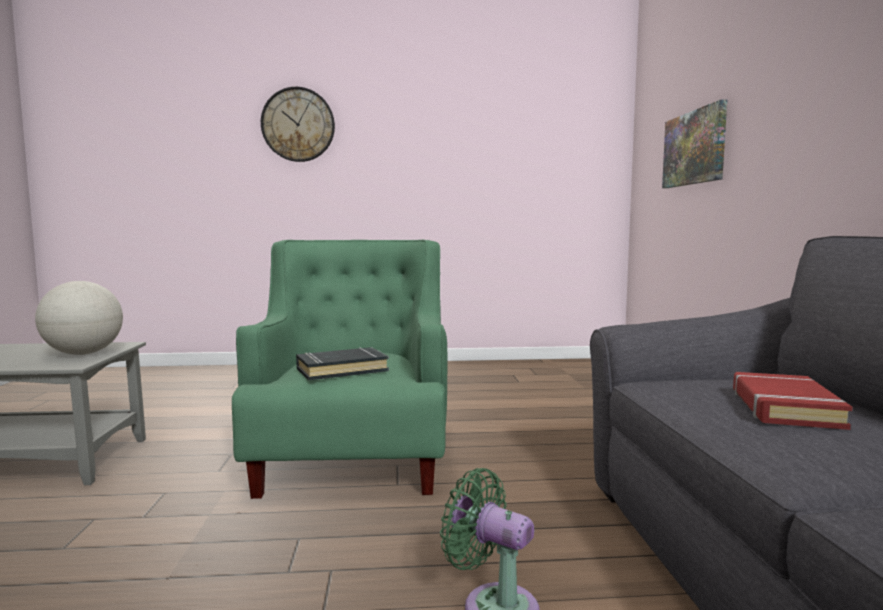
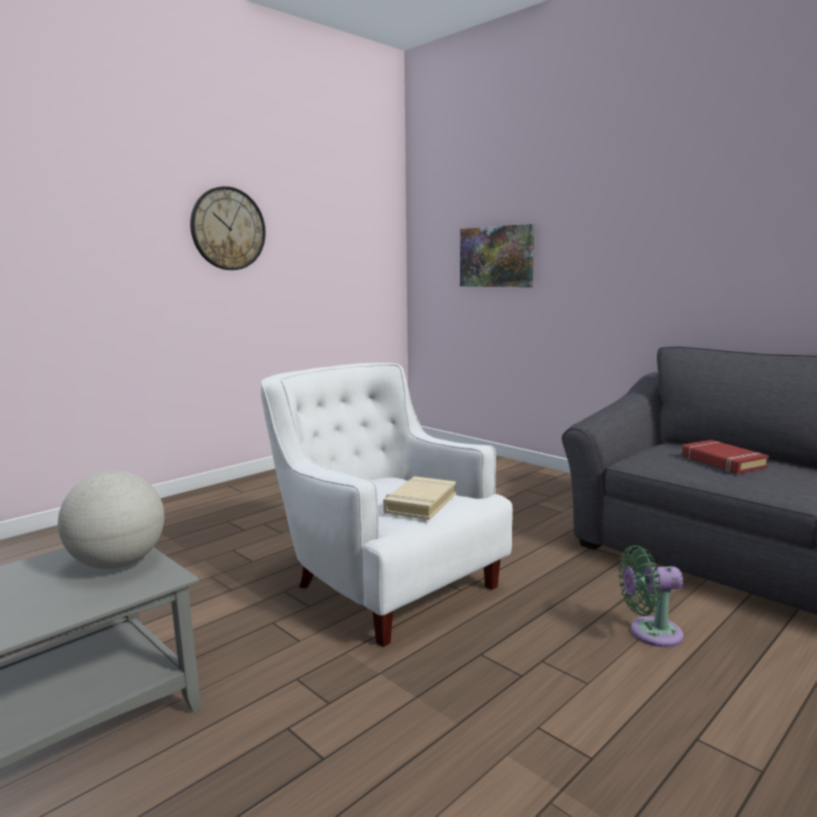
camera: 40 degrees left, 5 degrees up
green armchair [232,240,447,499] -> white armchair [261,363,513,647]
wall clock [261,87,335,162] -> wall clock moved to [190,186,266,270]
black book [296,347,389,380] -> beige book [383,476,456,520]

